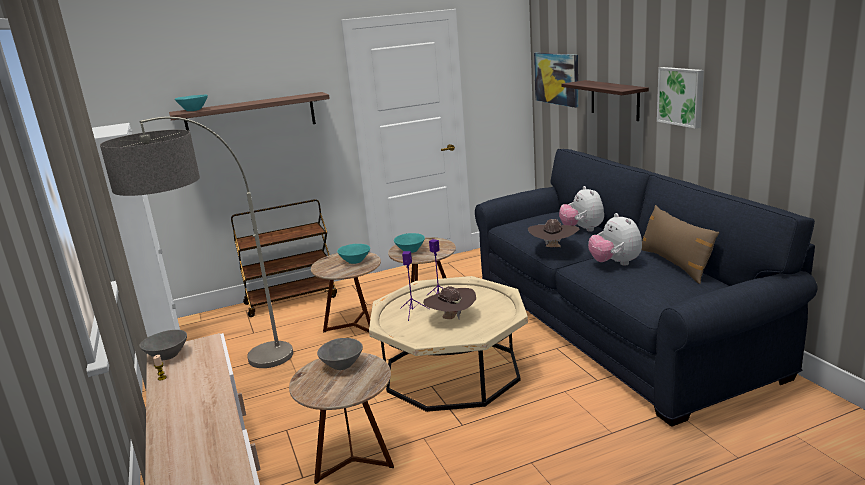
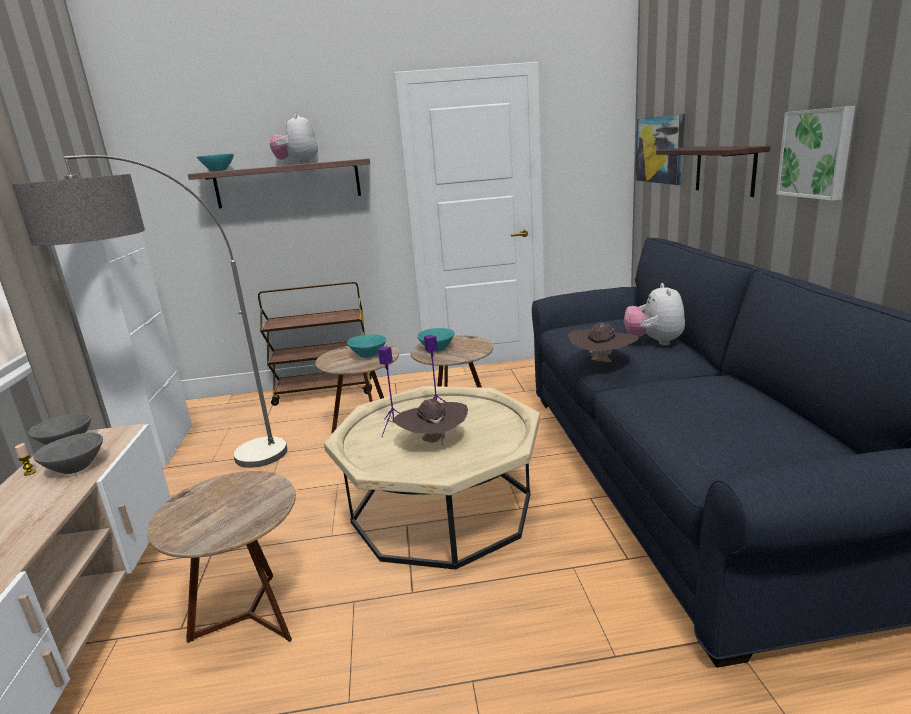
camera: 15 degrees right, 0 degrees up
grey bowl [317,338,363,370] -> grey bowl moved to [33,432,103,474]
plush toy [588,213,642,265] -> plush toy moved to [270,114,318,164]
brown pillow [642,205,720,284] -> none

